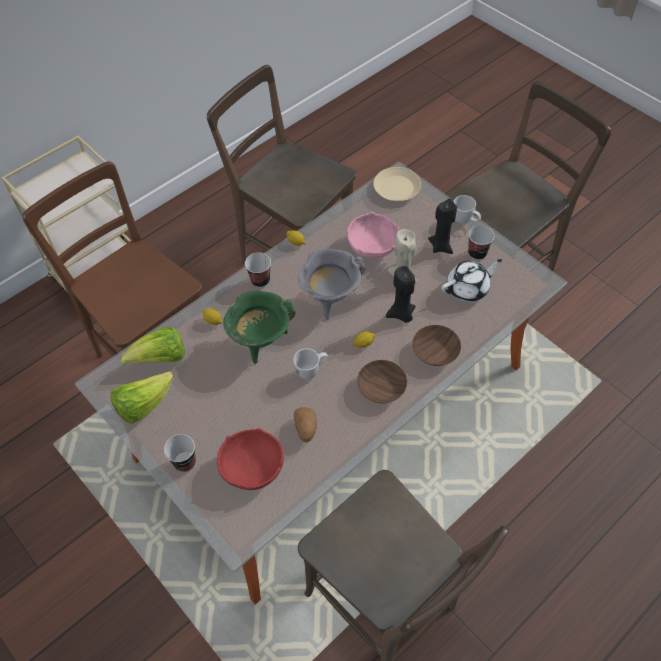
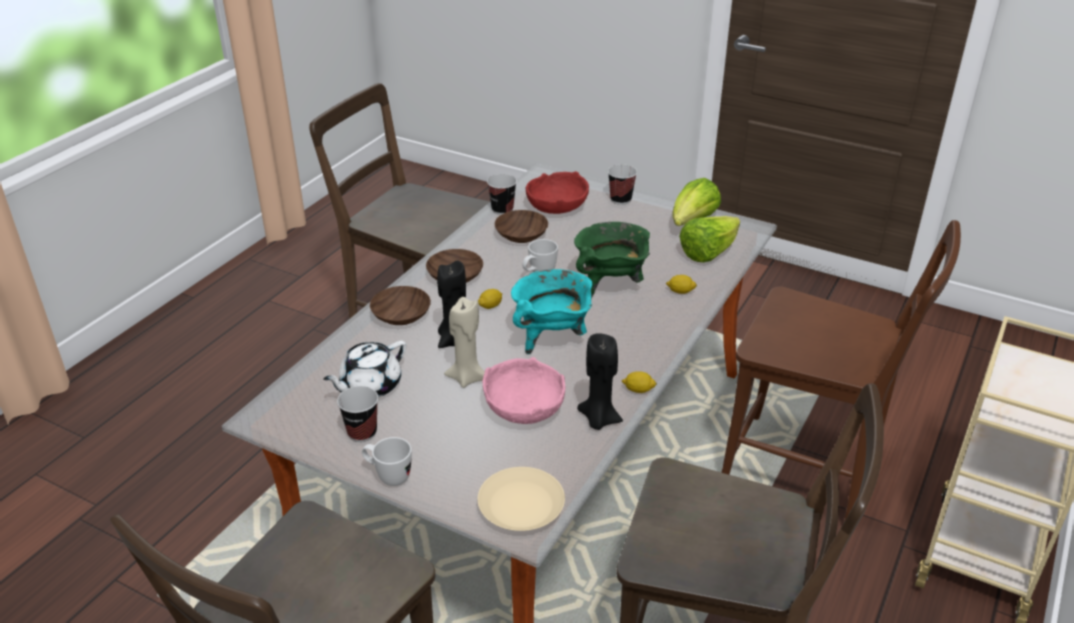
camera: 160 degrees right, 20 degrees down
cup [245,253,271,288] -> cup moved to [487,174,517,215]
potato [294,407,317,442] -> brown bowl [495,210,548,243]
grey cooking pot [298,249,365,320] -> turquoise cooking pot [511,269,592,354]
black candle [428,199,457,254] -> black candle moved to [577,333,623,430]

